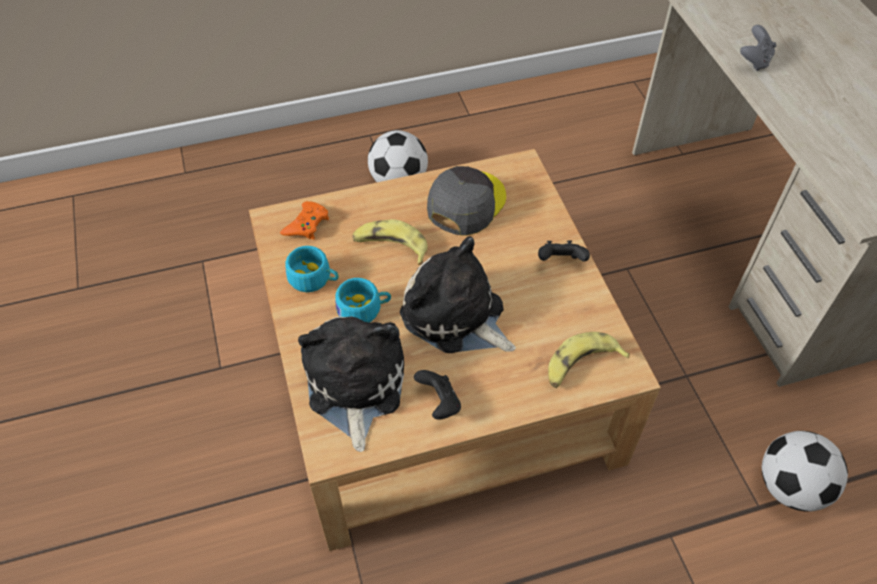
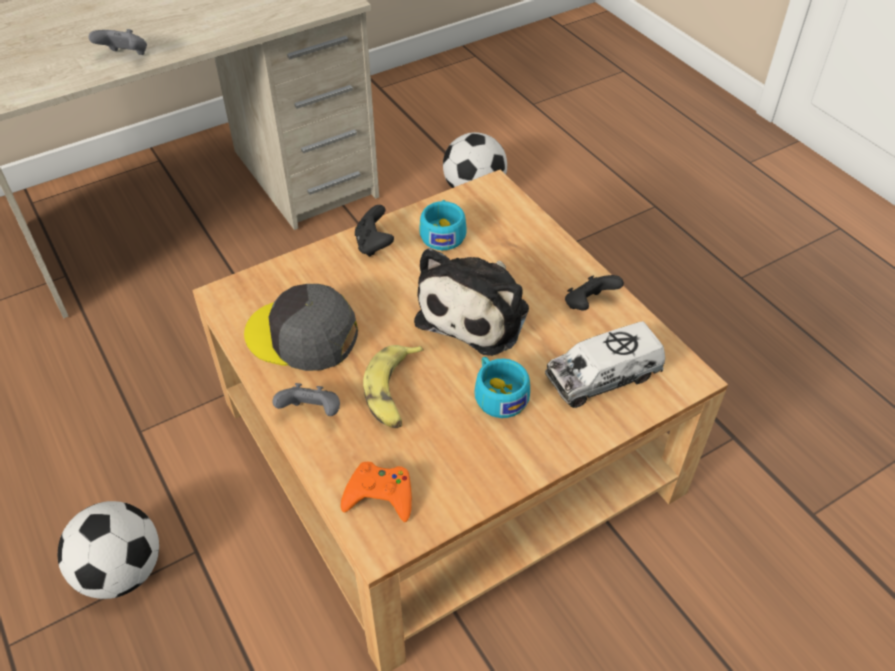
camera: 105 degrees left, 5 degrees down
turquoise cup [286,246,339,292] -> turquoise cup moved to [419,200,466,250]
plush toy [298,316,404,452] -> toy truck [545,321,665,408]
banana [548,332,630,388] -> none
none -> grey game controller [272,383,340,416]

